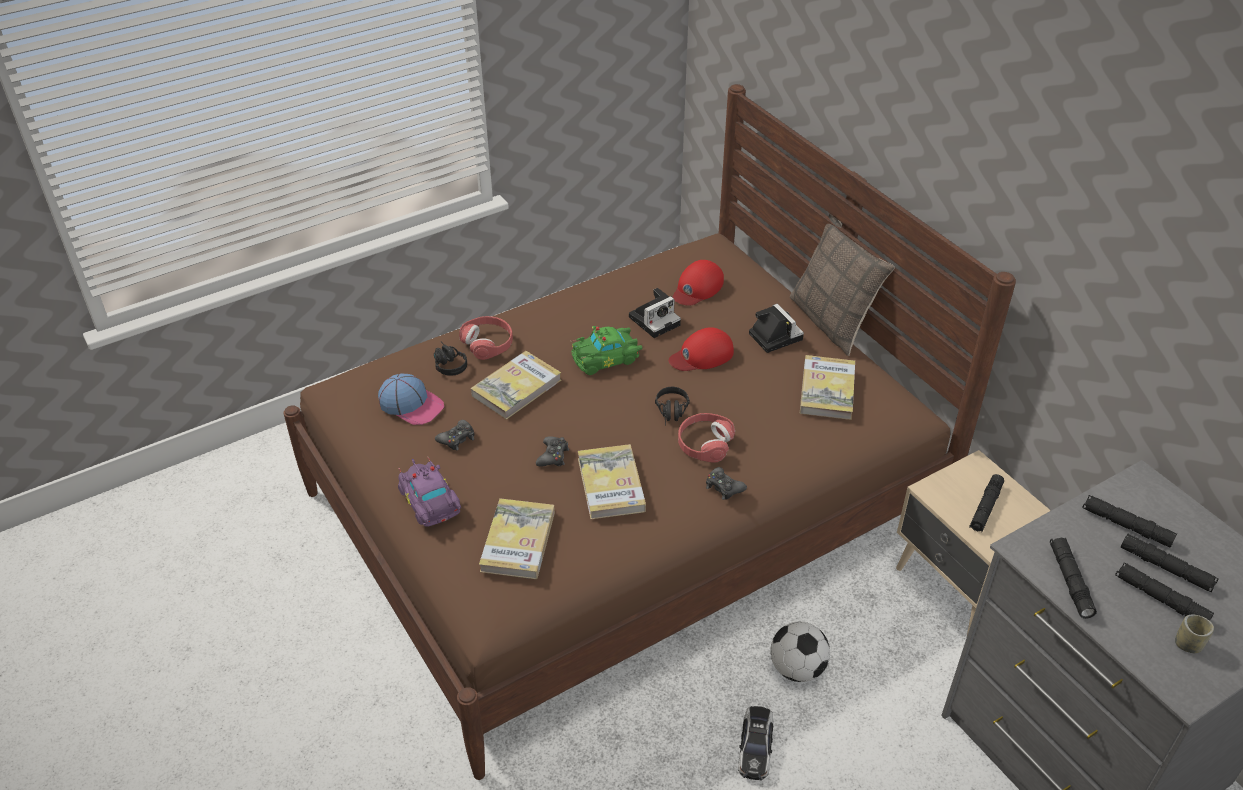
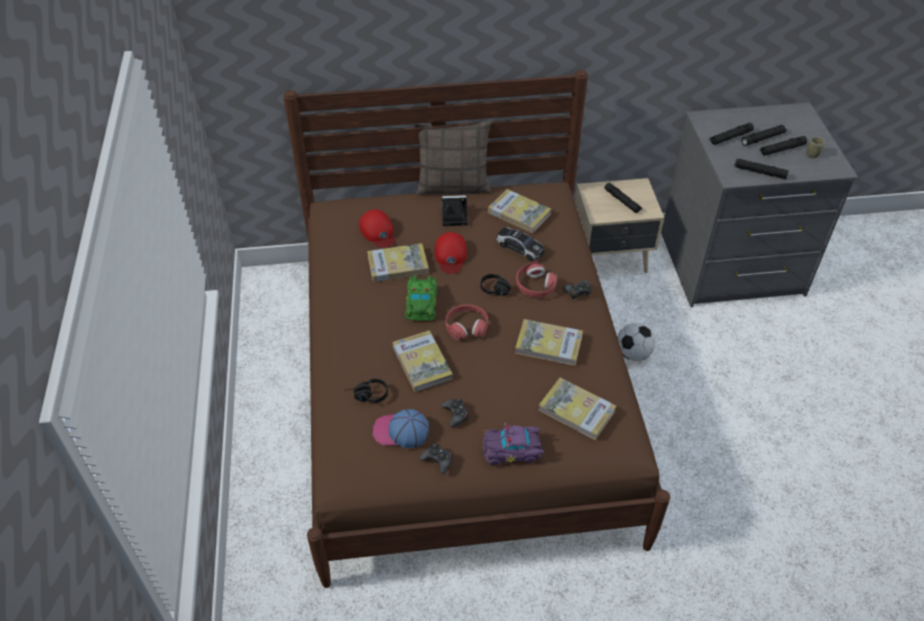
camera: 65 degrees left, 5 degrees up
cap [378,373,444,425] -> cap turned 135 degrees counterclockwise [373,409,429,448]
red headphones [459,316,513,360] -> red headphones moved to [446,305,488,340]
black game controller [536,436,569,466] -> black game controller moved to [420,444,453,474]
camera [629,288,681,338] -> book [367,243,429,282]
toy car [738,706,774,781] -> toy car moved to [496,227,545,261]

